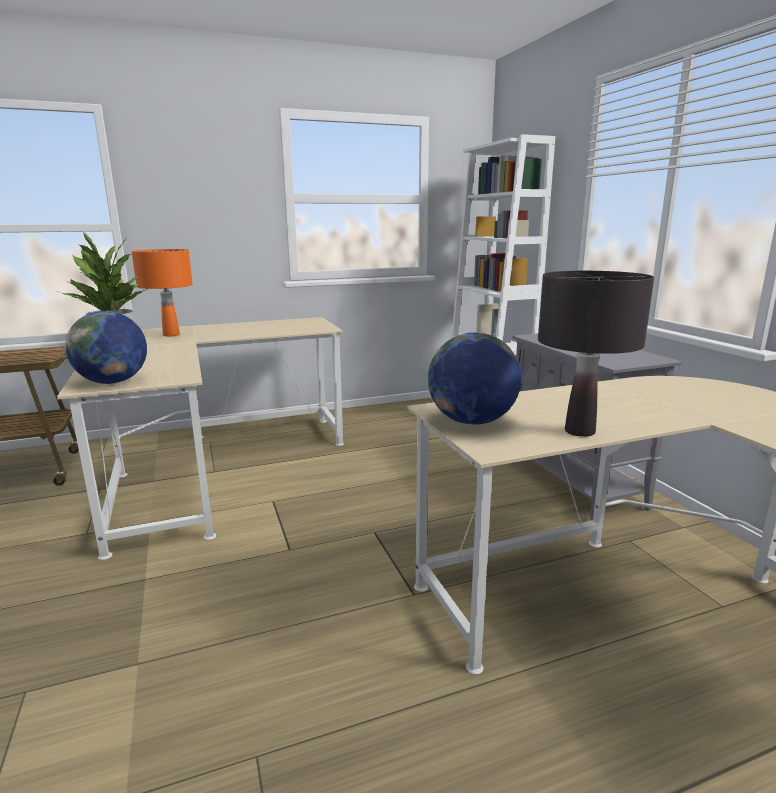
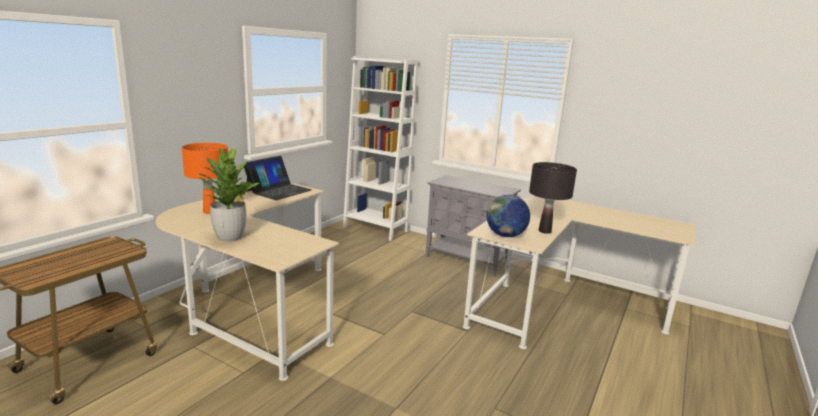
camera: 40 degrees left, 0 degrees up
globe [65,311,147,384] -> none
none -> laptop [244,156,312,200]

